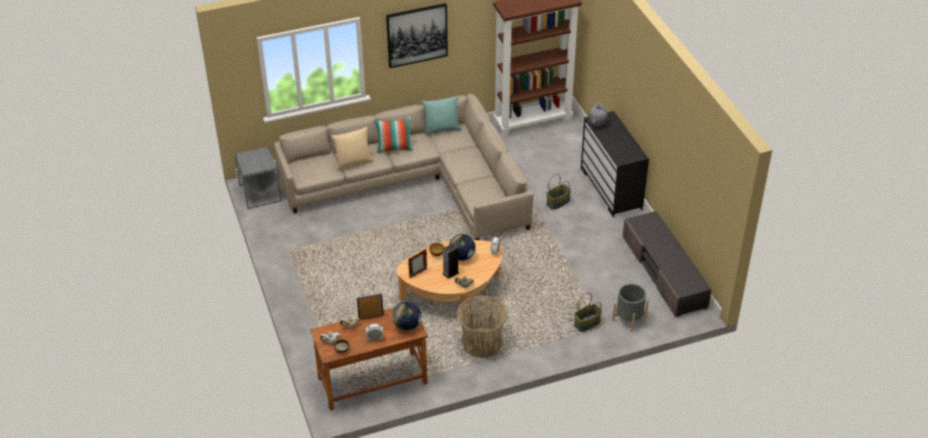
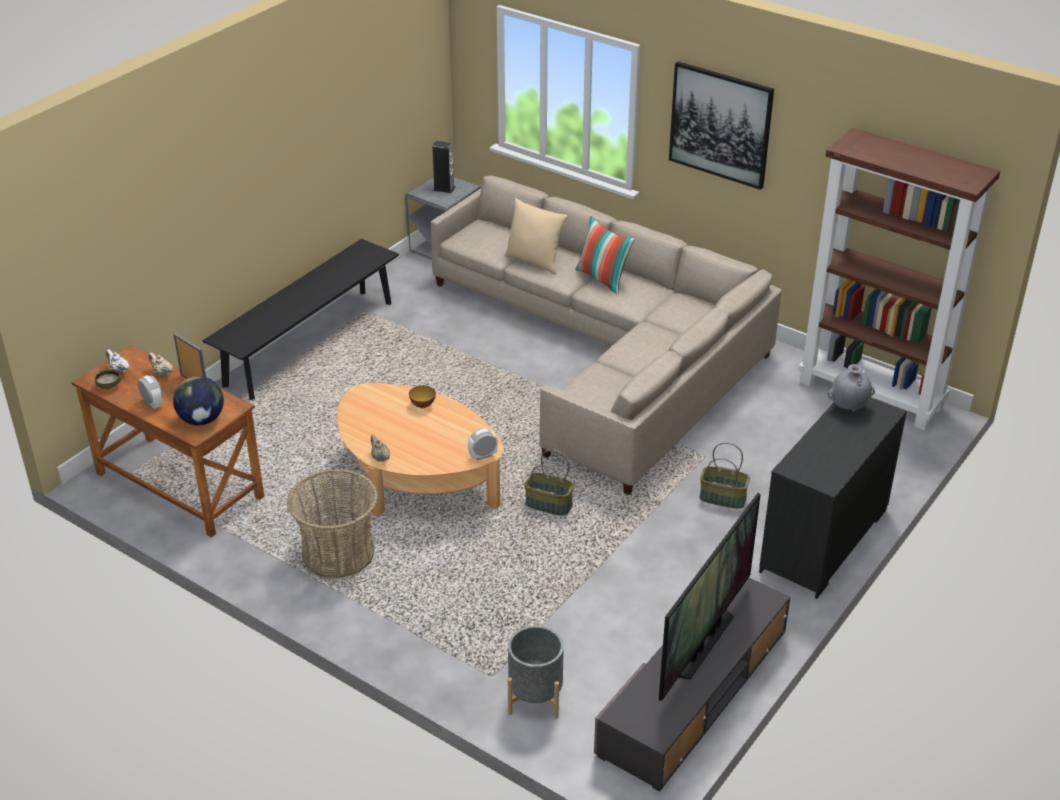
camera: 55 degrees right, 5 degrees down
picture frame [408,249,427,279] -> none
turquoise pillow [422,96,461,135] -> none
speaker [443,243,459,279] -> speaker moved to [432,141,455,193]
globe [449,234,476,261] -> none
basket [574,293,602,332] -> basket moved to [524,450,574,516]
none -> black bench [203,239,399,400]
none -> television [659,493,761,701]

